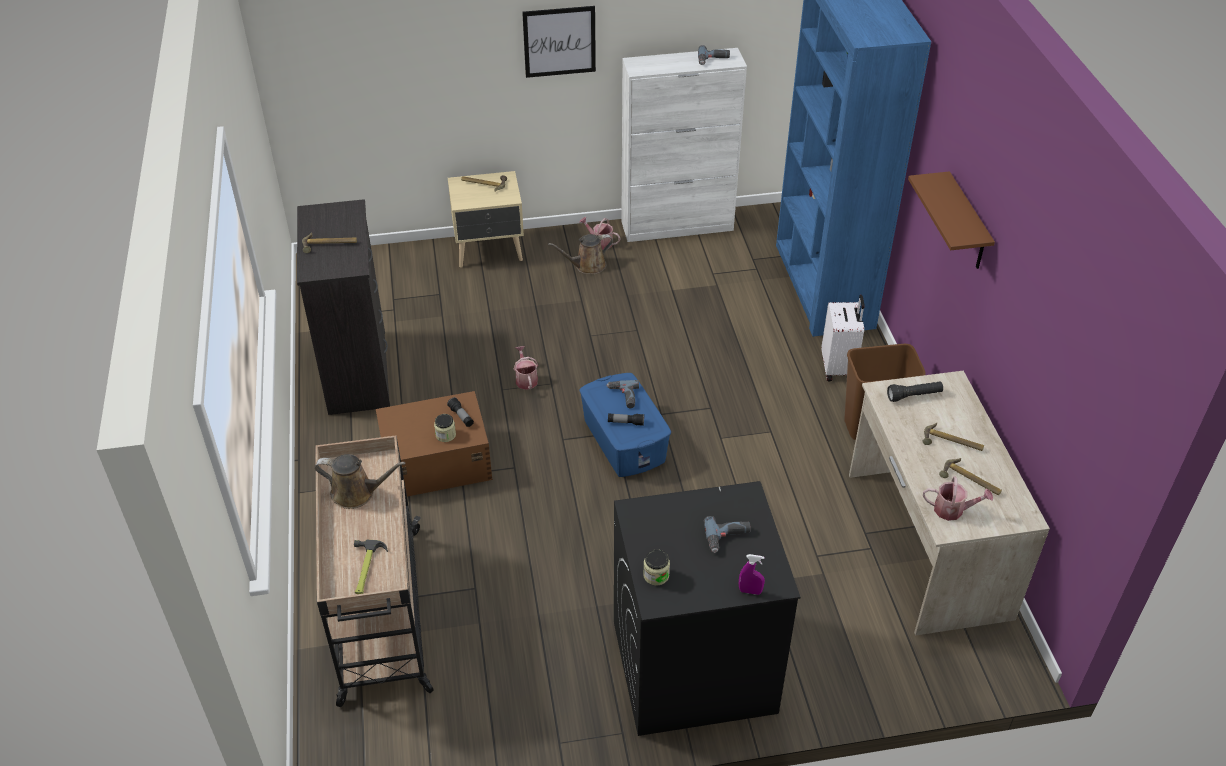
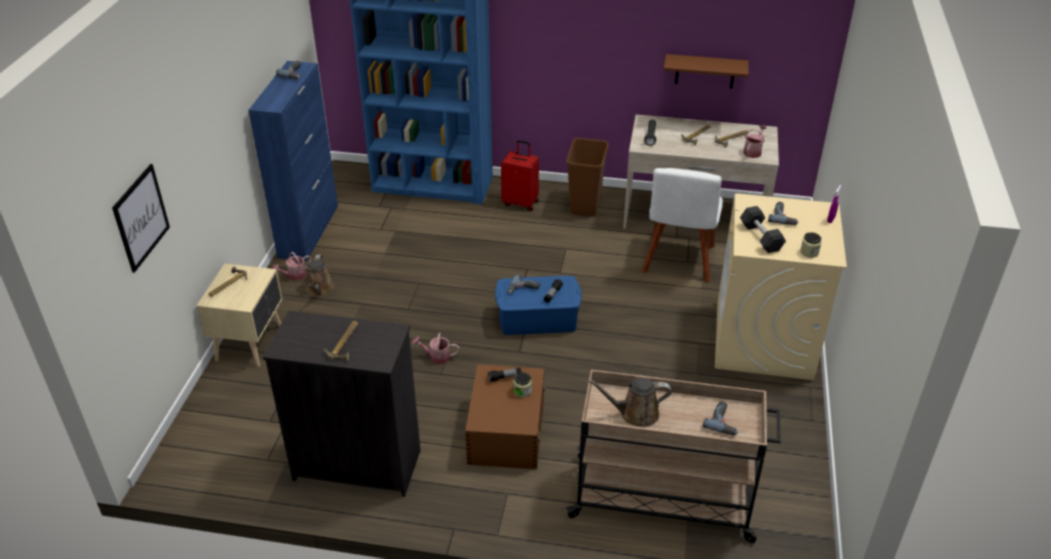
camera: 70 degrees left, 5 degrees down
brown watering can [315,454,405,509] -> brown watering can turned 120 degrees counterclockwise [588,377,671,427]
hammer [354,540,388,594] -> power drill [703,401,738,436]
picture [522,6,596,78] -> picture moved to [112,164,170,273]
black washing machine [614,481,800,736] -> beige washing machine [715,193,847,380]
white cabinet [621,48,747,242] -> blue cabinet [248,61,338,261]
white suitcase [821,295,865,381] -> red suitcase [501,140,539,211]
brown shelf [908,171,995,269] -> brown shelf moved to [664,54,749,88]
none -> white chair [642,168,723,283]
none -> black dumbbell [740,206,786,253]

